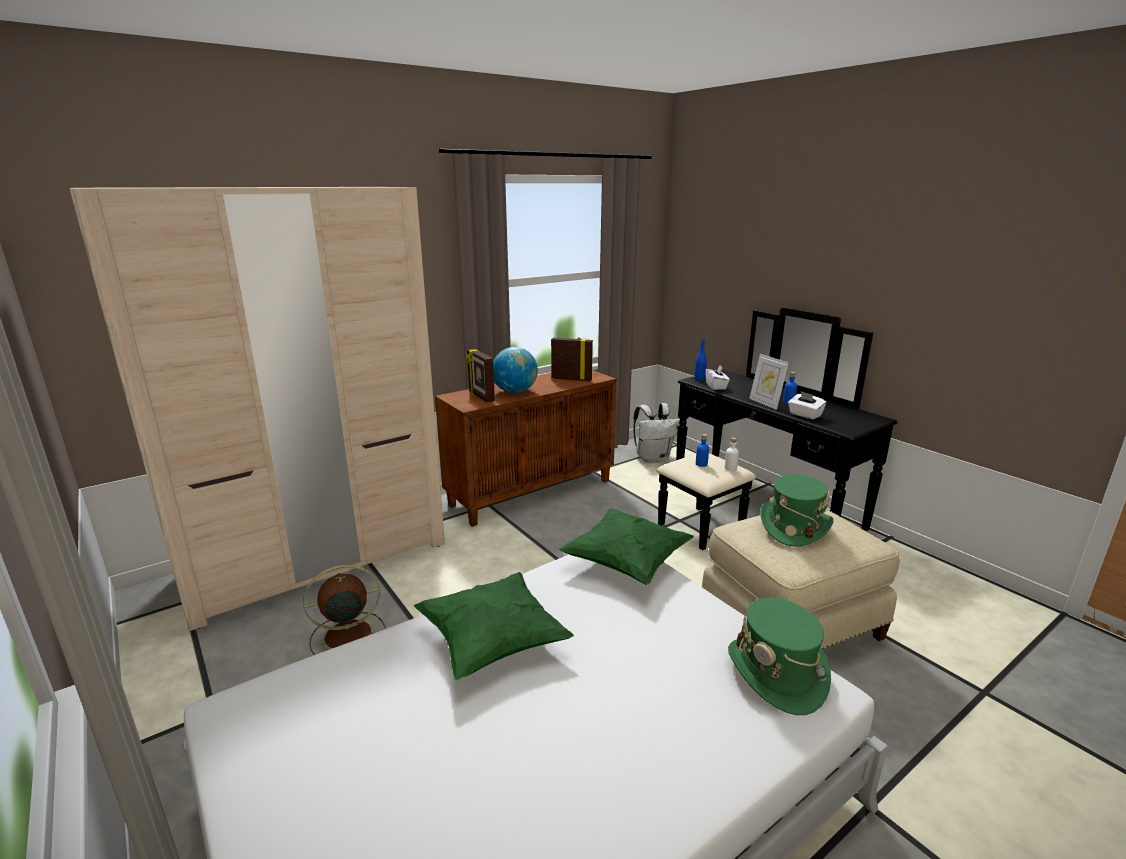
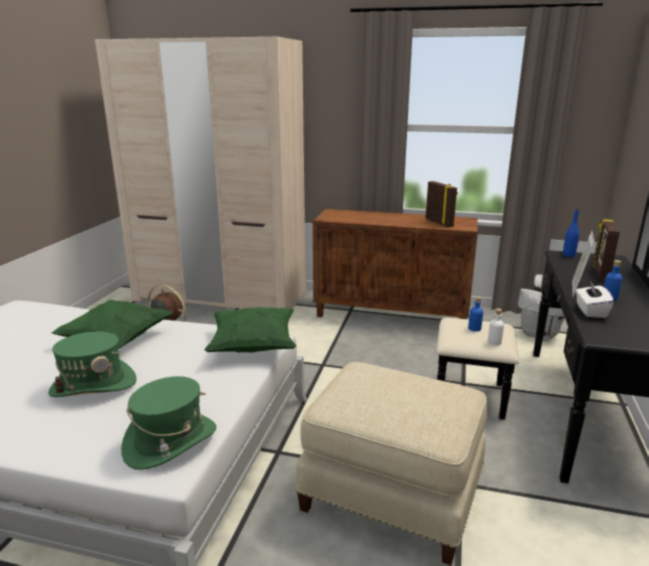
camera: 50 degrees right, 0 degrees up
picture frame [466,349,495,403] -> picture frame moved to [593,218,620,280]
globe [493,347,538,393] -> none
white tissue box [705,365,730,390] -> none
green hat [760,474,834,547] -> green hat moved to [48,332,136,397]

